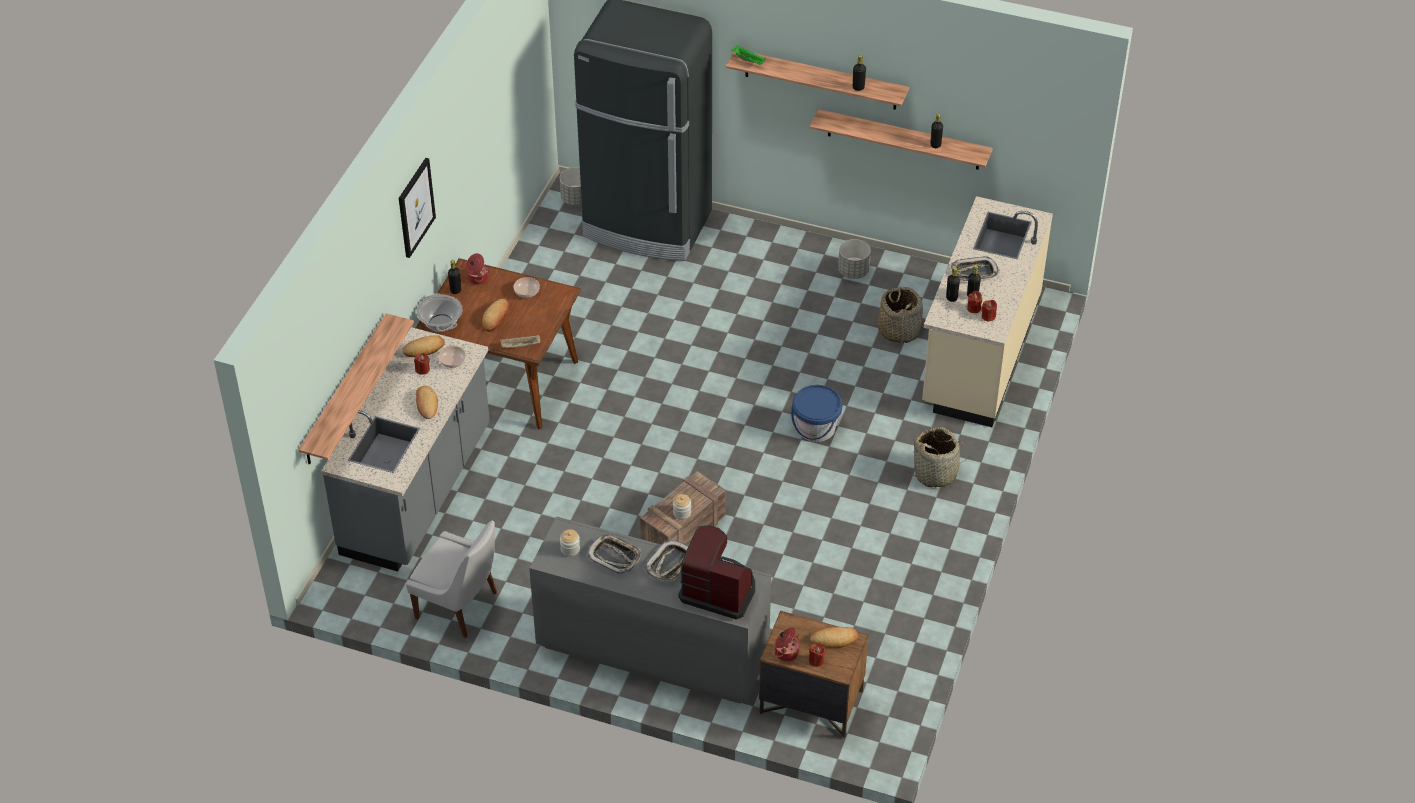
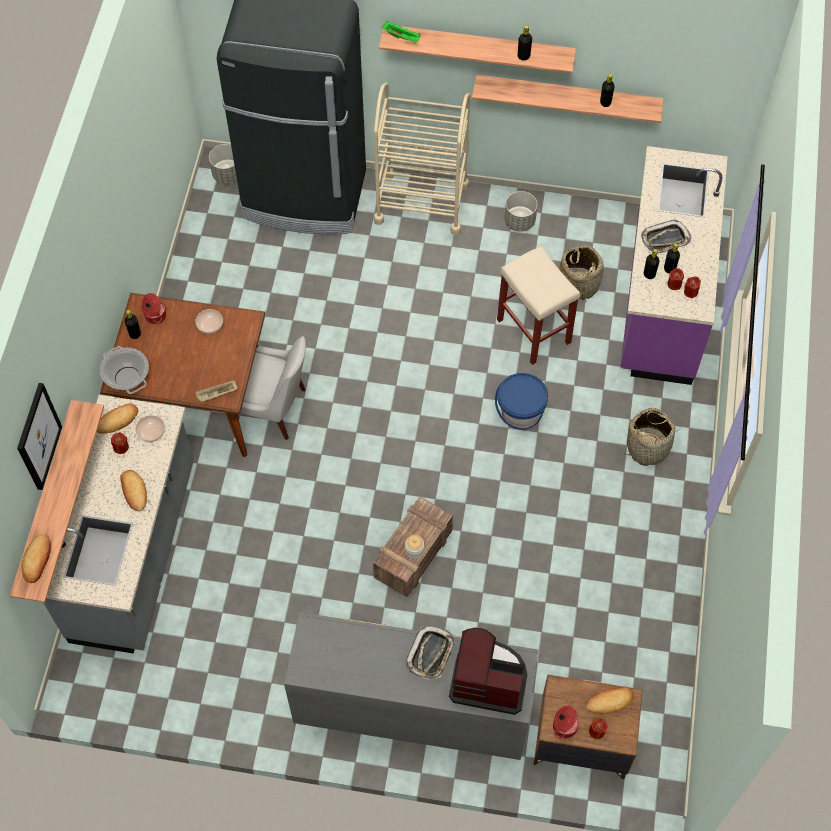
camera: 10 degrees left, 15 degrees up
picture [399,158,436,258] -> picture moved to [17,383,62,490]
white chair [406,520,497,638] -> white chair moved to [237,336,306,440]
bread [482,299,509,332] -> bread moved to [22,534,51,583]
jar [560,529,580,557] -> none
tray [587,534,641,574] -> none
beige counter [922,196,1053,427] -> purple counter [620,146,728,385]
none -> beige cart [374,83,470,235]
none -> beige stool [497,246,580,365]

